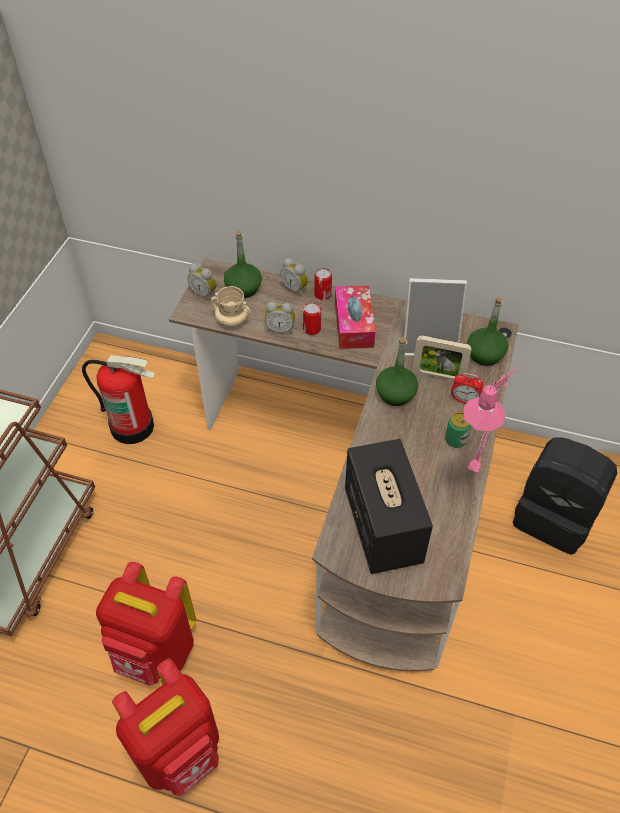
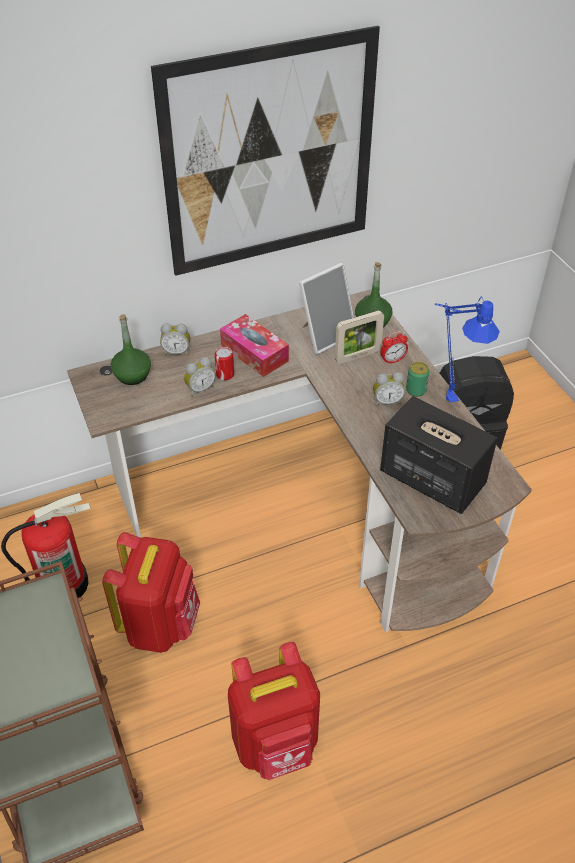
camera: 40 degrees left, 5 degrees down
red backpack [112,658,219,796] -> red backpack moved to [102,532,200,653]
alarm clock [187,263,216,301] -> alarm clock moved to [373,372,405,406]
beige mug [211,286,251,326] -> none
can [314,268,332,300] -> none
green bottle [376,337,418,406] -> none
pink table lamp [463,367,517,473] -> blue table lamp [435,297,500,402]
none -> picture [151,26,380,276]

